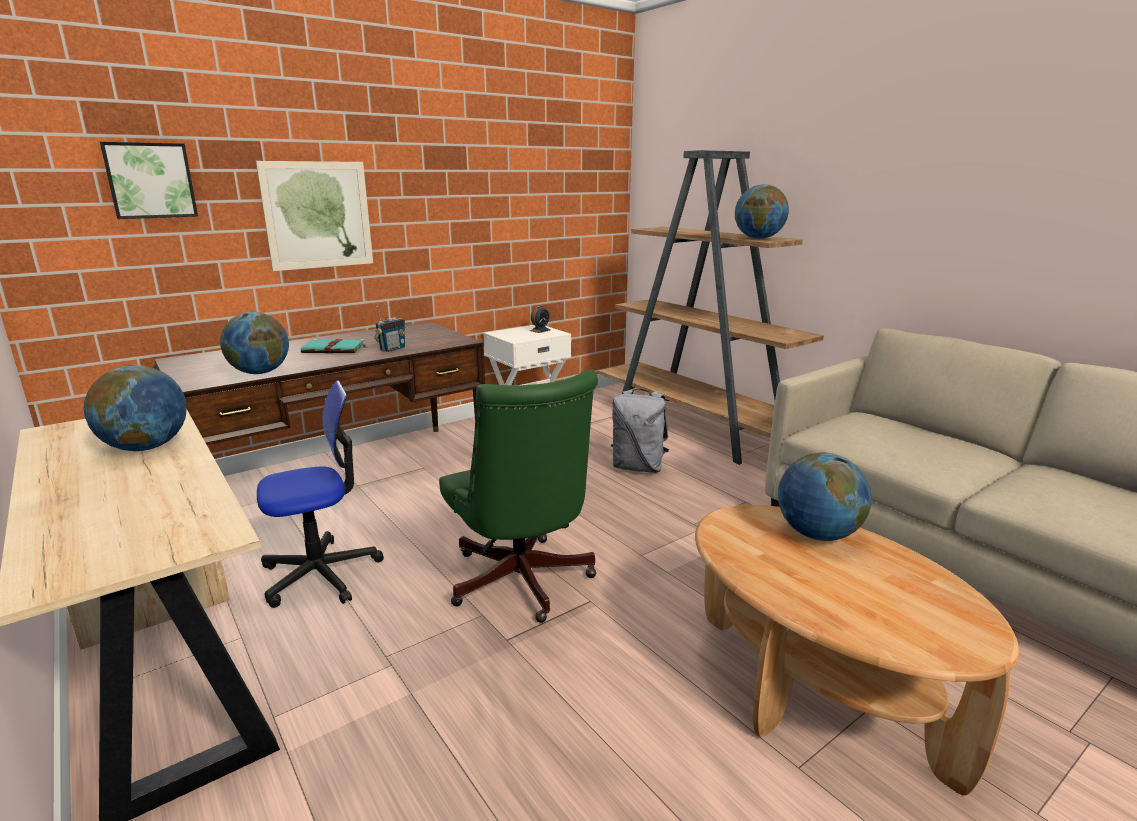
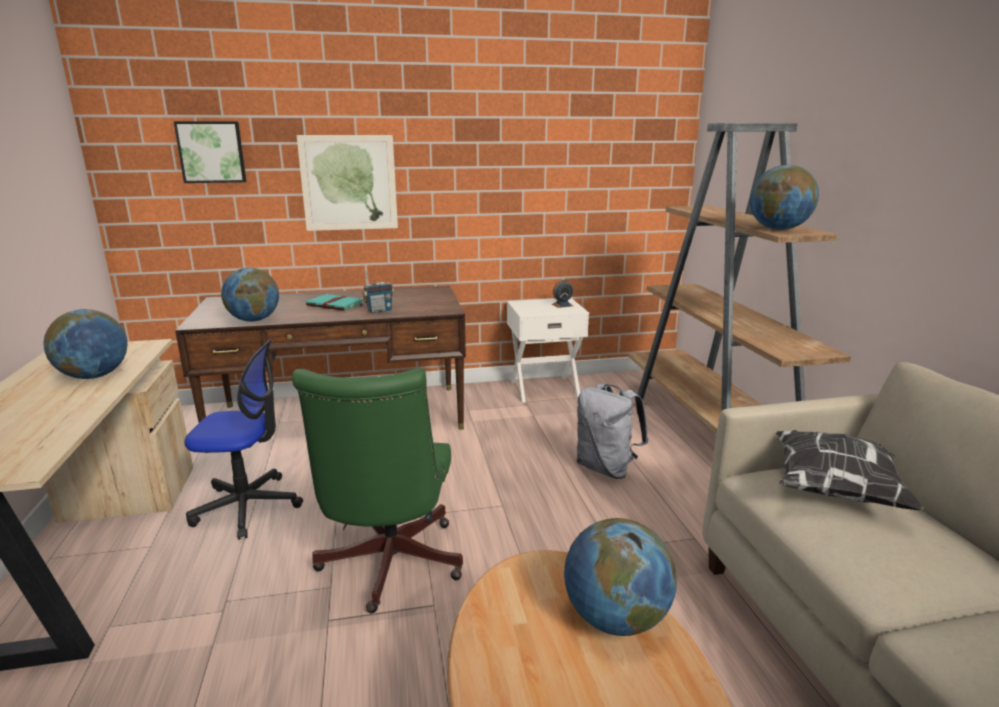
camera: 25 degrees right, 0 degrees up
none -> pillow [776,430,924,510]

